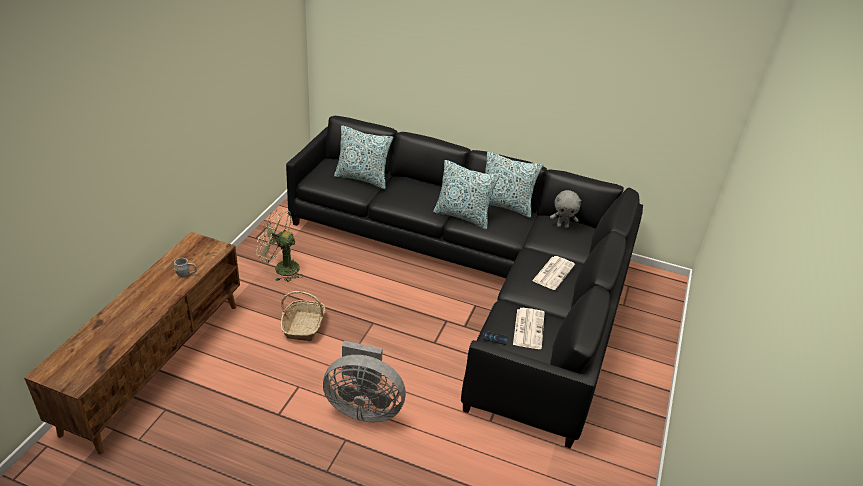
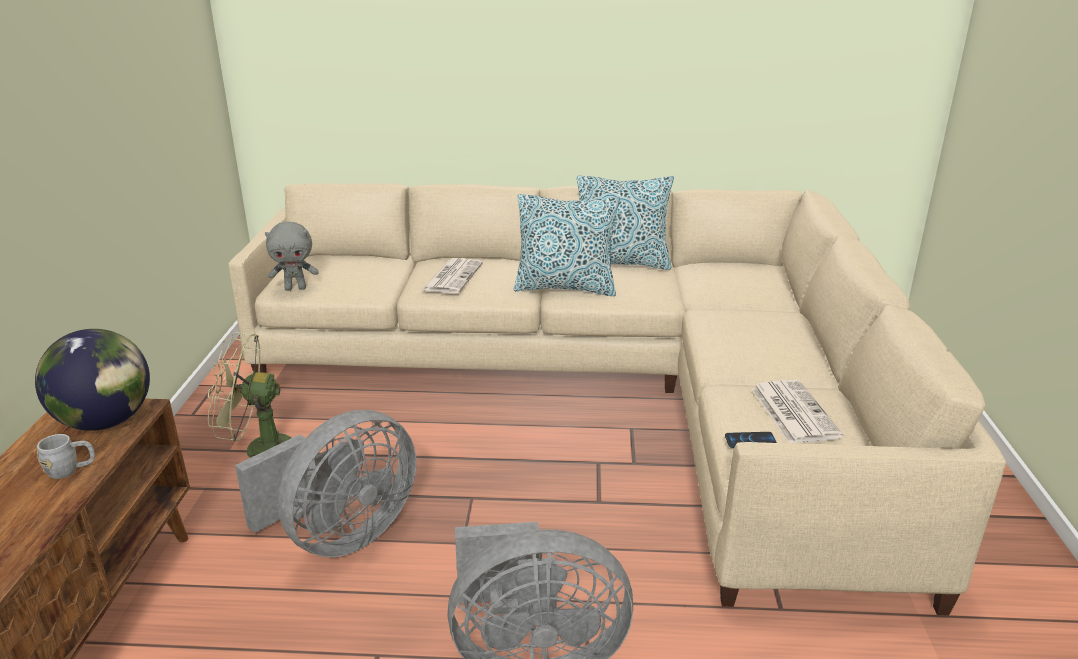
camera: 15 degrees left, 10 degrees down
basket [281,291,325,341] -> grey fan [235,410,416,557]
black sofa [286,116,643,449] -> beige sofa [228,183,1006,616]
pillow [334,125,393,189] -> none
newspaper [532,256,575,290] -> newspaper moved to [422,258,483,294]
grey plush toy [550,190,581,228] -> grey plush toy moved to [265,222,319,291]
none -> globe [35,329,150,431]

